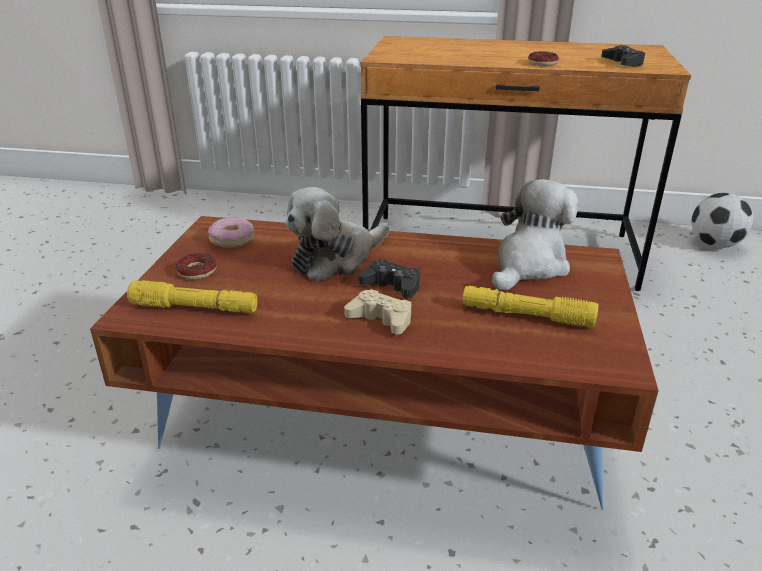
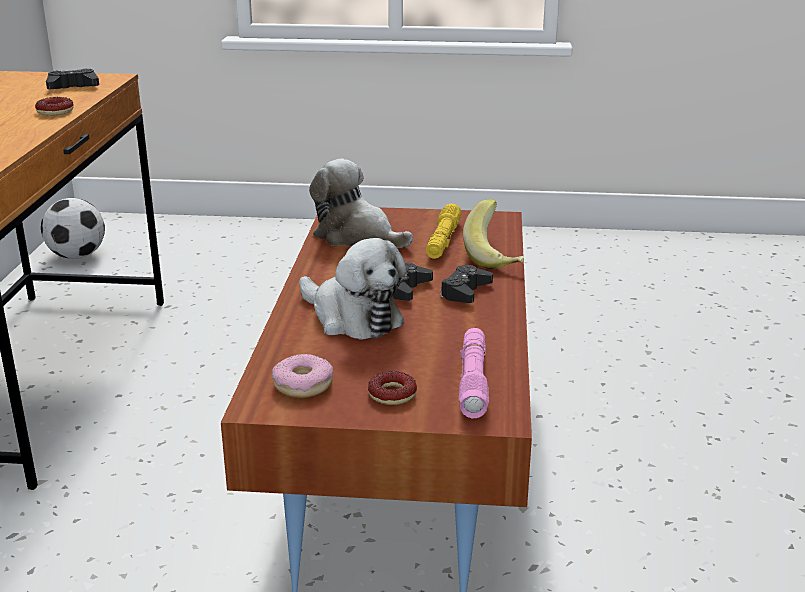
camera: 95 degrees left, 5 degrees down
yellow flashlight [127,280,257,313] -> pink flashlight [459,328,489,418]
beige game controller [344,289,411,335] -> black game controller [440,265,493,303]
none -> banana [463,199,524,269]

